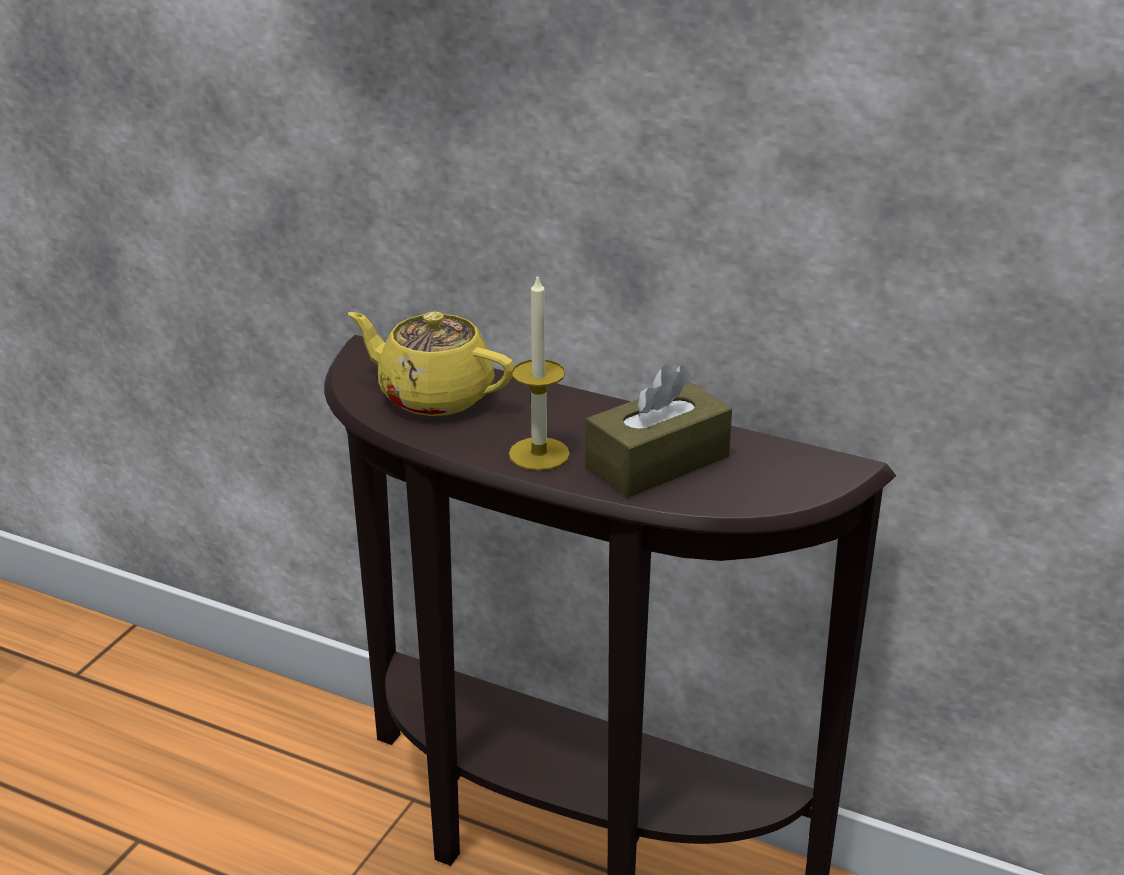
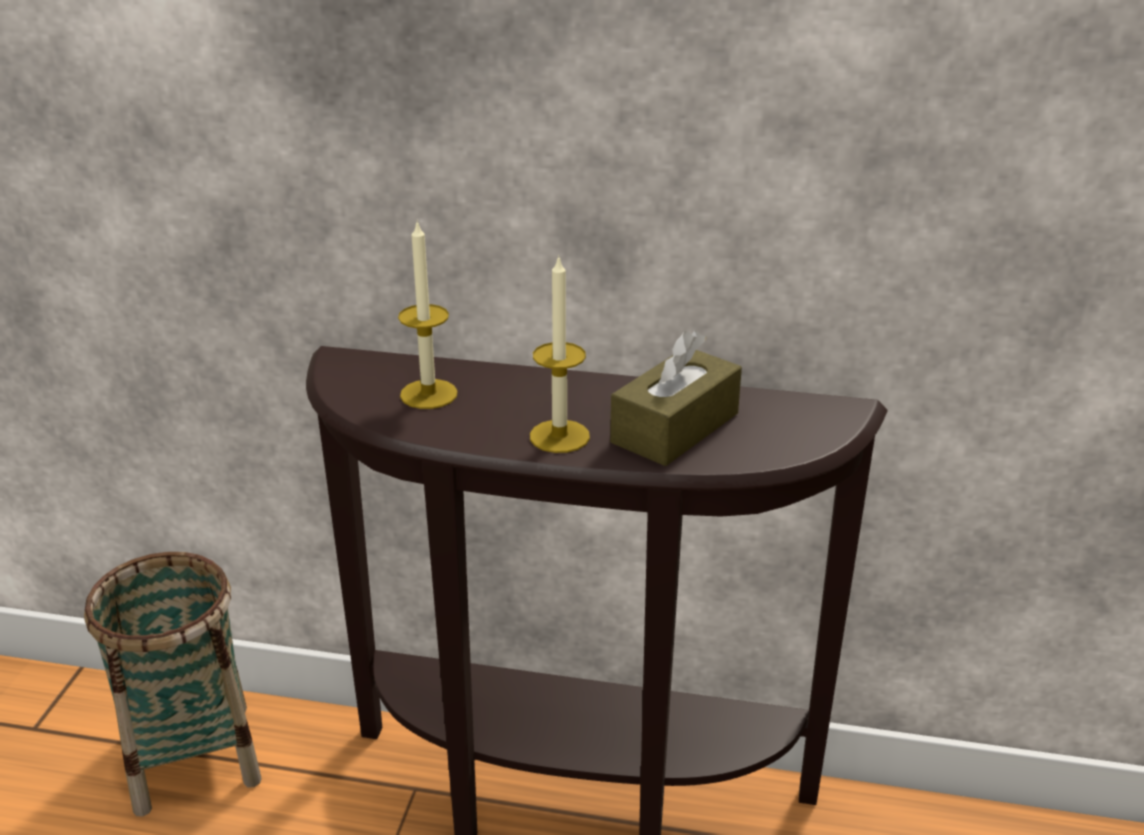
camera: 15 degrees left, 0 degrees up
yellow teapot [348,312,515,416] -> candle [398,220,458,409]
none -> basket [84,552,262,816]

